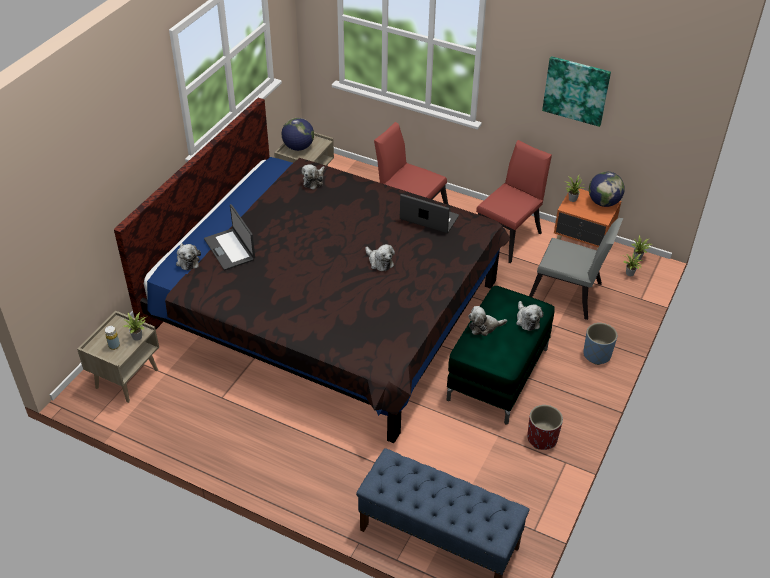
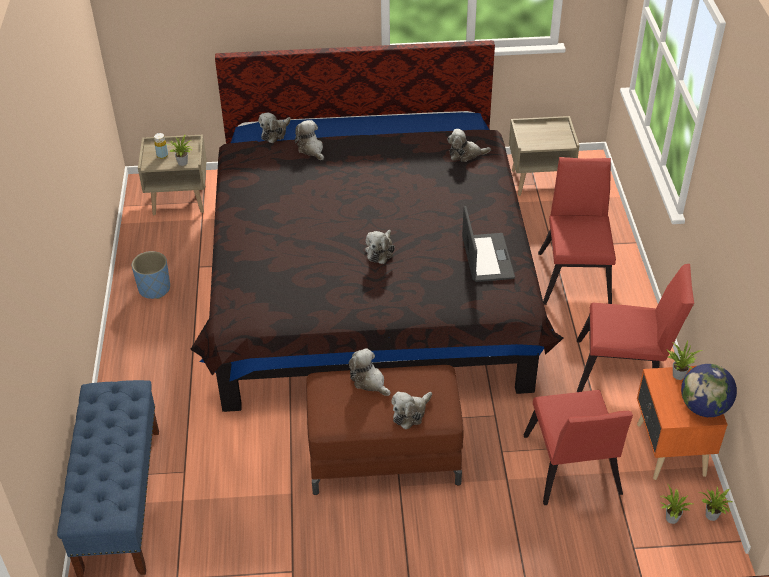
camera: 60 degrees right, 0 degrees up
laptop [204,204,255,270] -> plush toy [295,120,324,161]
globe [281,118,314,151] -> none
green ottoman [447,286,555,425] -> brown ottoman [306,365,464,495]
red planter [527,405,563,450] -> none
grey chair [529,218,623,320] -> red chair [524,390,633,505]
picture [542,56,611,127] -> none
blue planter [583,323,617,365] -> blue planter moved to [132,251,170,299]

